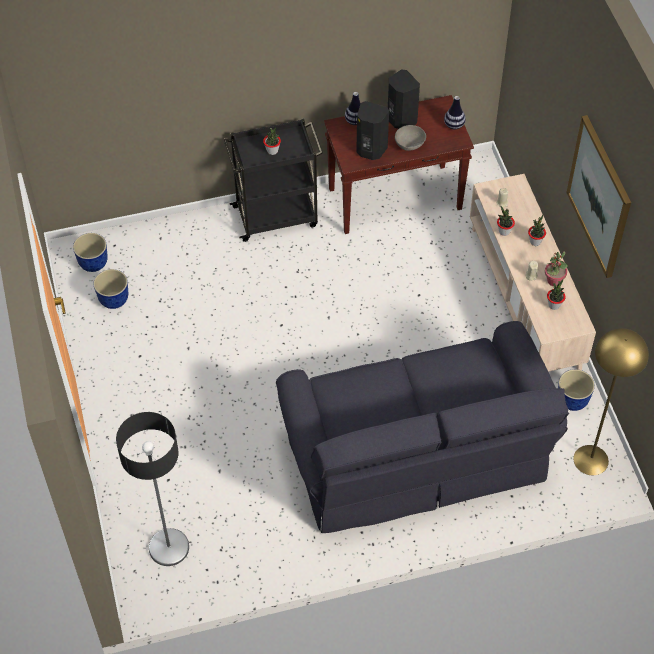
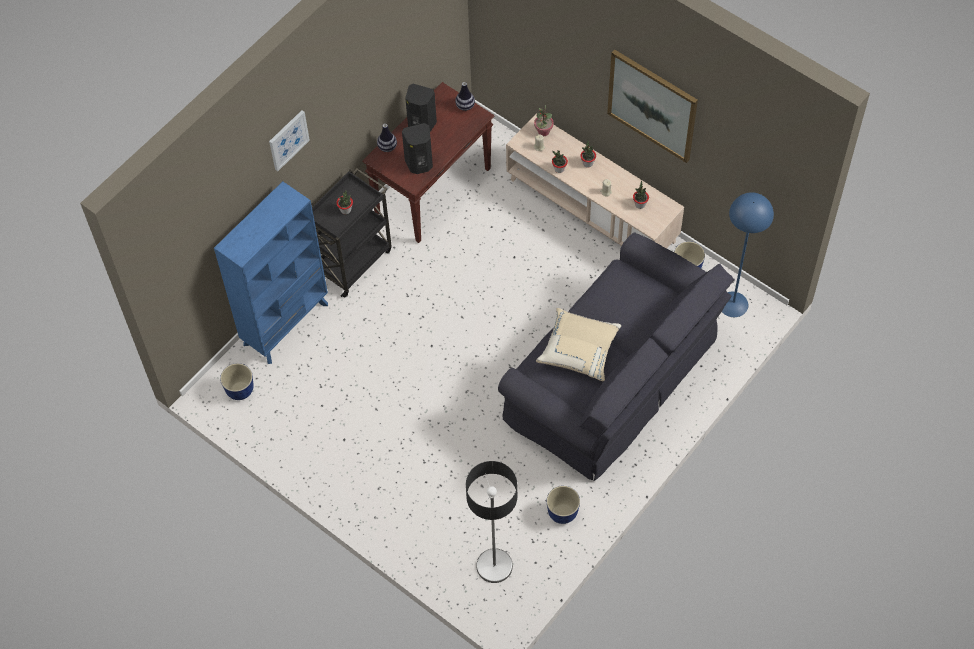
camera: 35 degrees left, 5 degrees up
planter [94,269,128,309] -> planter moved to [547,486,580,524]
grey bowl [395,125,426,151] -> none
potted plant [545,251,567,286] -> potted plant moved to [534,105,554,136]
yellow floor lamp [573,328,649,475] -> blue floor lamp [722,192,774,317]
none -> blue bookcase [214,181,328,364]
none -> picture [269,110,310,171]
none -> beige pillow [536,308,621,381]

